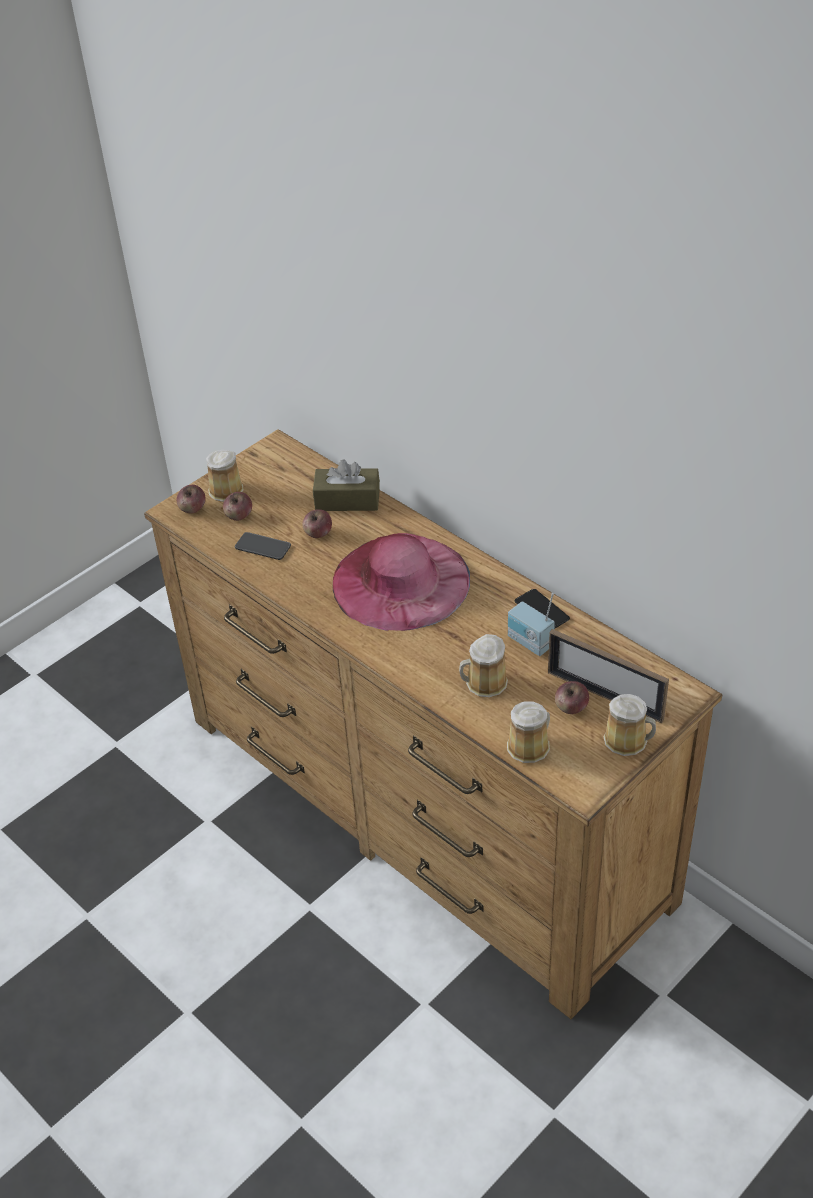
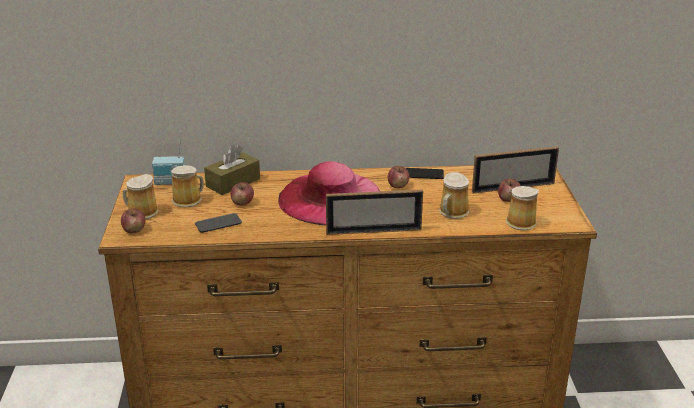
camera: 50 degrees left, 15 degrees down
apple [223,492,252,521] -> apple moved to [388,166,410,188]
radio [508,593,555,656] -> radio moved to [152,131,185,185]
mug [604,694,656,756] -> mug moved to [171,165,204,208]
none -> picture frame [326,189,423,235]

